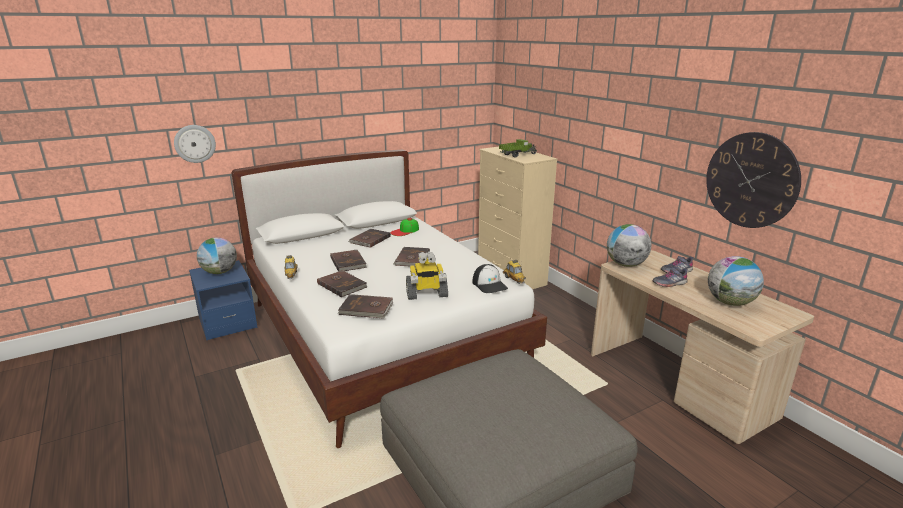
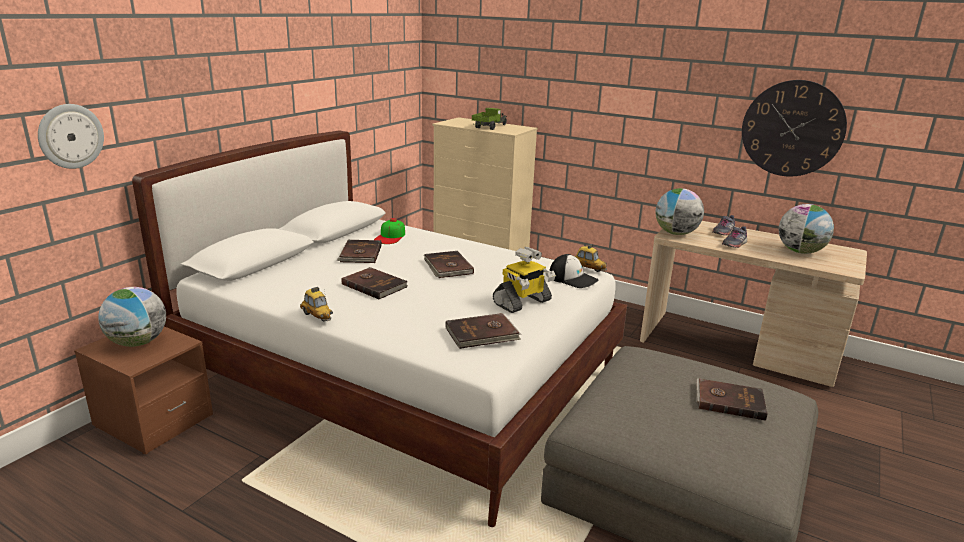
camera: 30 degrees left, 0 degrees up
blue nightstand [189,260,258,340] -> brown nightstand [74,326,213,454]
brown book [317,270,367,297] -> brown book moved to [696,378,768,421]

